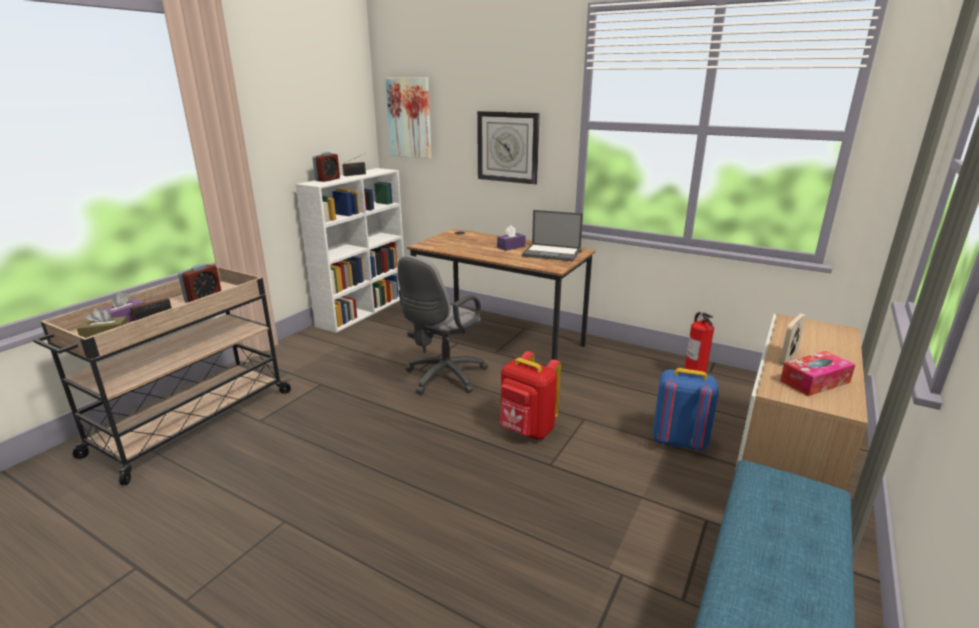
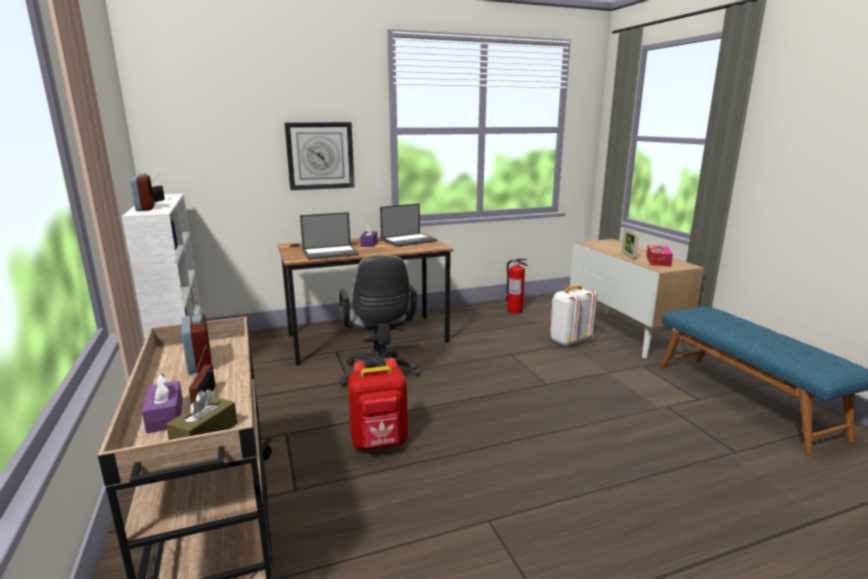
camera: 50 degrees left, 5 degrees down
picture [385,77,432,159] -> none
red backpack [500,351,561,440] -> red backpack moved to [348,358,408,450]
blue backpack [653,368,719,451] -> white backpack [549,285,597,346]
none -> laptop [300,212,359,260]

